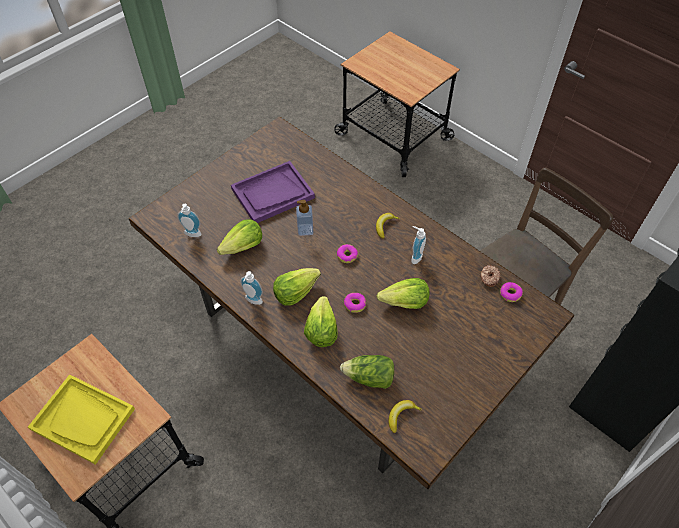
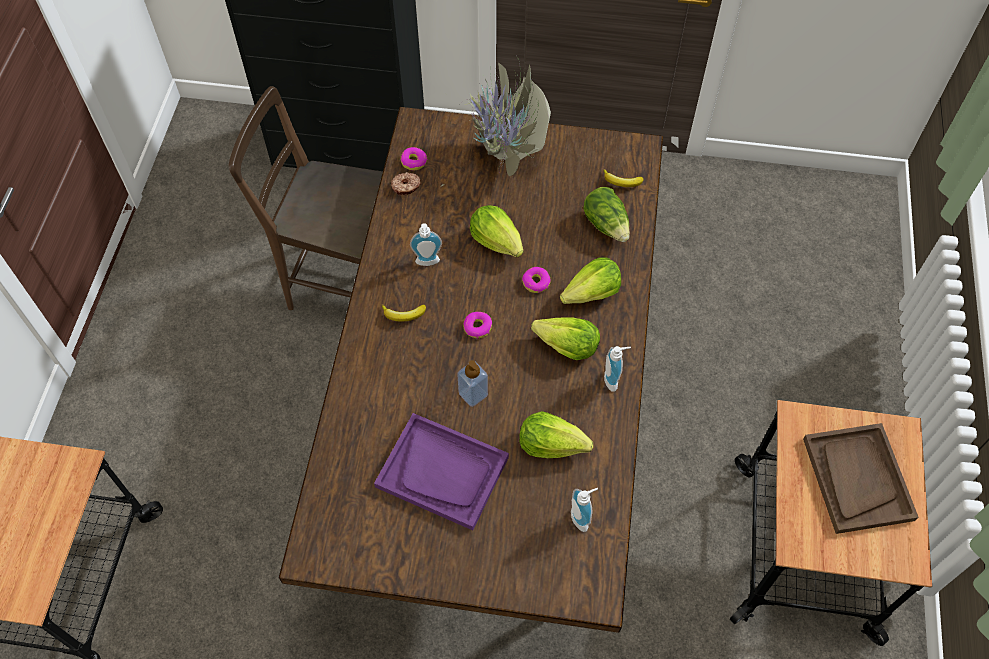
camera: 125 degrees left, 5 degrees up
yellow tray [28,374,135,465] -> brown tray [803,423,919,534]
none -> potted plant [441,57,551,186]

